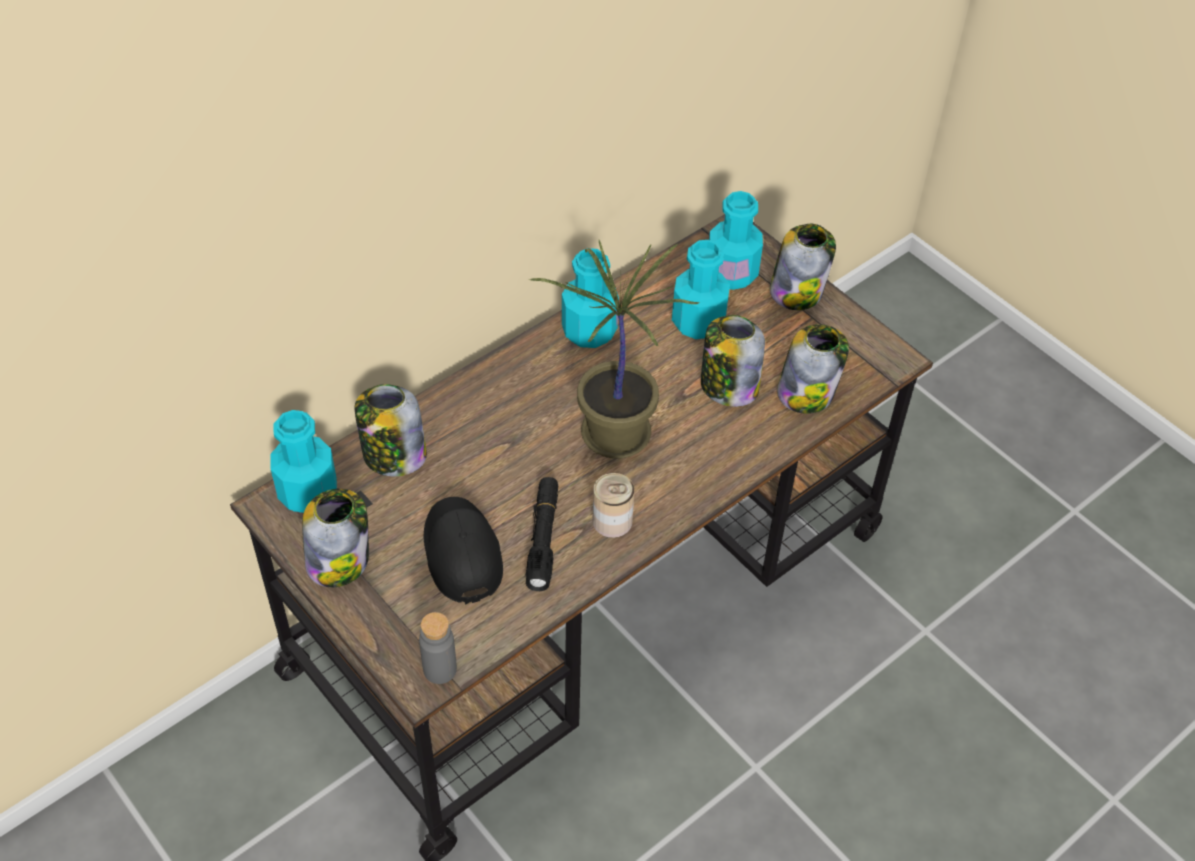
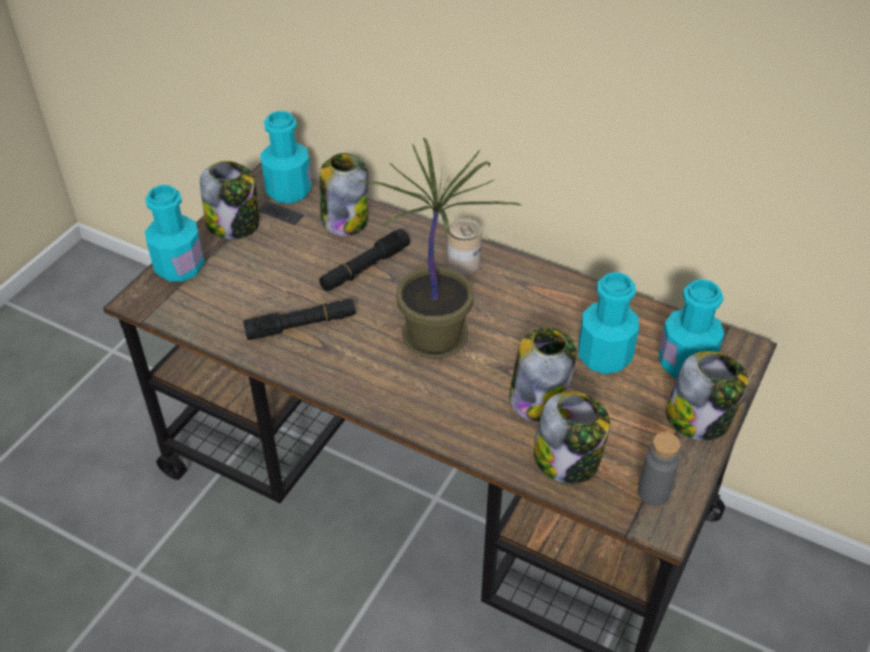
camera: 70 degrees right, 5 degrees down
grey bottle [419,612,457,684] -> grey bottle moved to [638,432,680,506]
black cap [424,497,503,604] -> none
turquoise bottle [562,248,619,348] -> turquoise bottle moved to [145,185,205,282]
can [592,473,635,538] -> can moved to [447,218,482,274]
none -> black flashlight [319,229,410,291]

